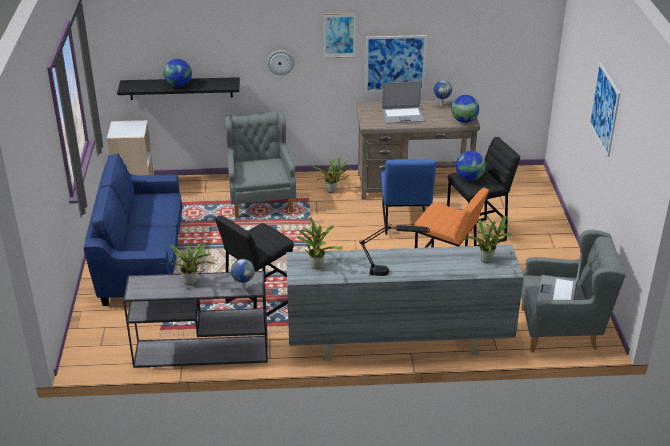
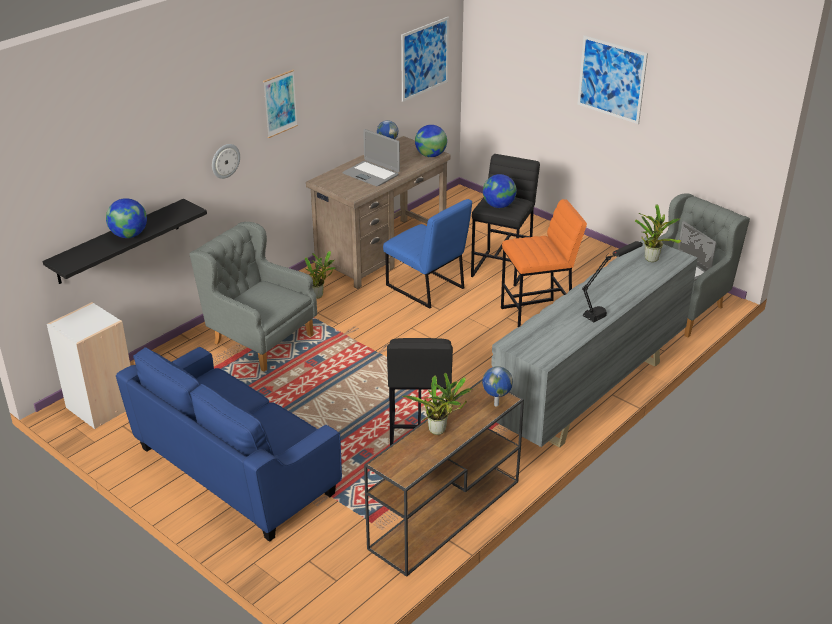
camera: 45 degrees left, 0 degrees up
grey console table [123,271,268,368] -> brown console table [364,379,524,577]
potted plant [297,217,343,270] -> none
picture [365,35,427,92] -> picture moved to [401,17,449,102]
laptop [382,81,425,123] -> laptop turned 90 degrees clockwise [342,129,400,186]

